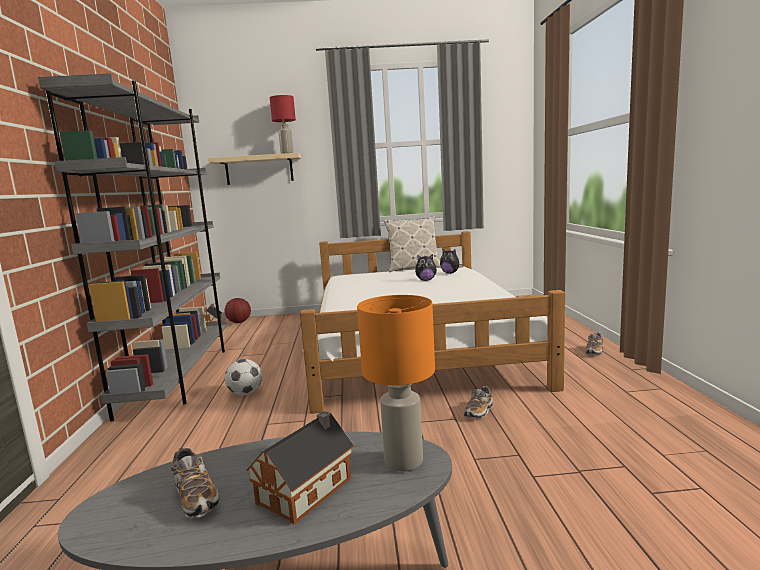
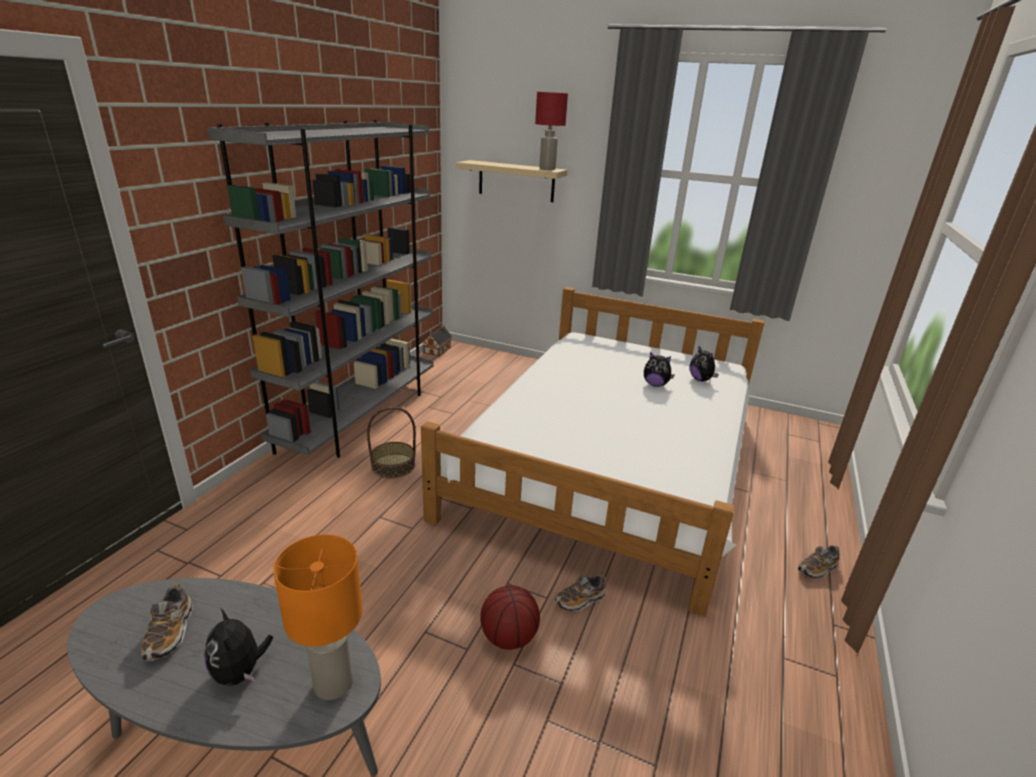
camera: 25 degrees right, 15 degrees up
basketball [225,298,251,323] -> basketball moved to [480,585,540,650]
football [225,359,262,395] -> basket [367,407,416,478]
toy house [247,411,354,524] -> plush toy [204,608,273,686]
pillow [384,216,441,272] -> none

